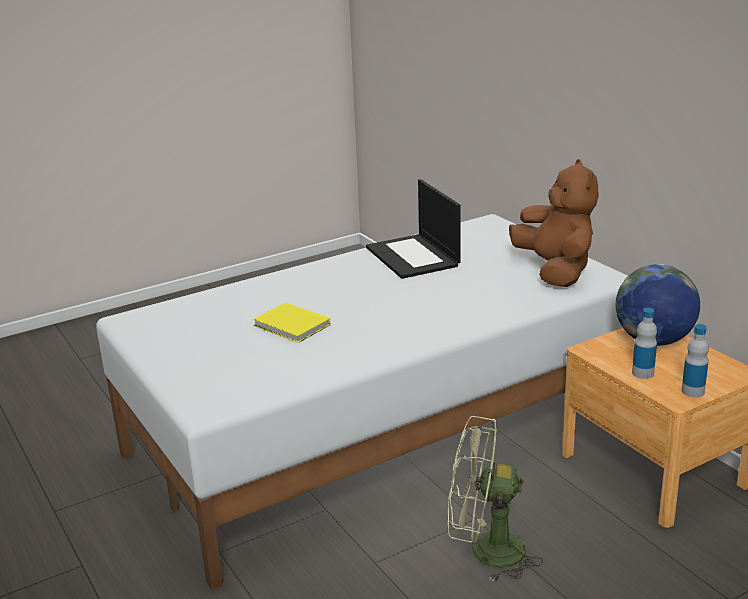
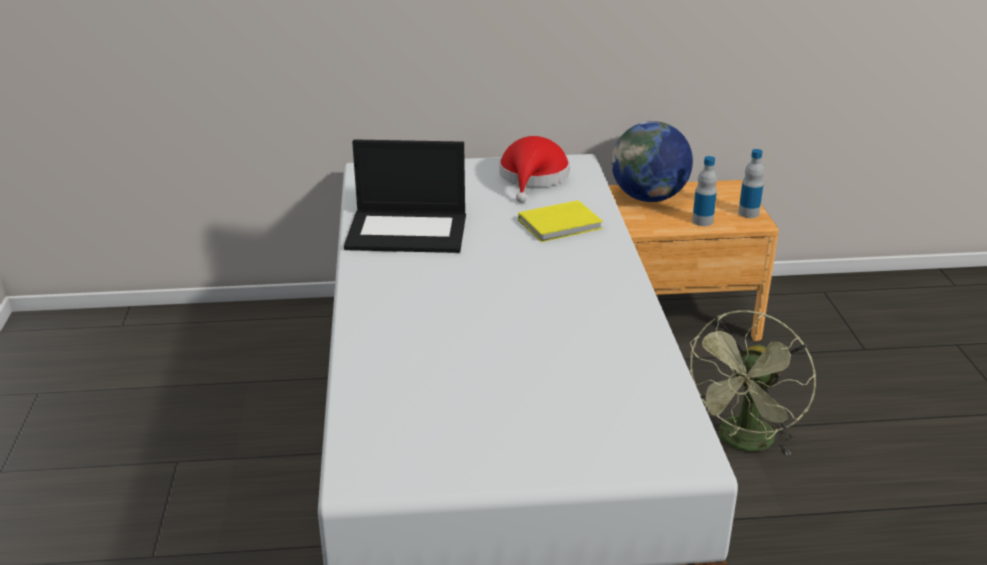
camera: 65 degrees left, 5 degrees up
yellow book [253,302,331,343] -> yellow book moved to [518,200,603,242]
brown plush toy [509,159,598,287] -> red hat [499,136,570,203]

